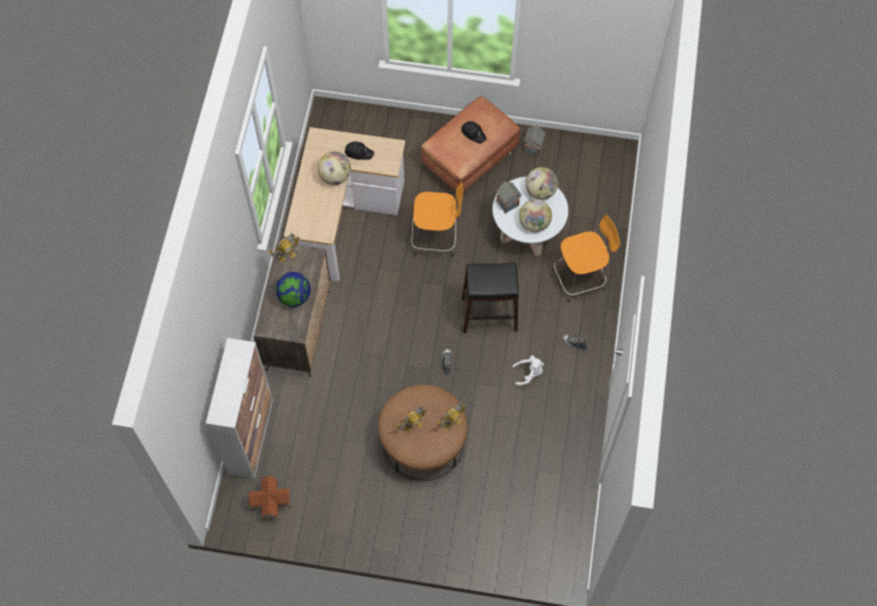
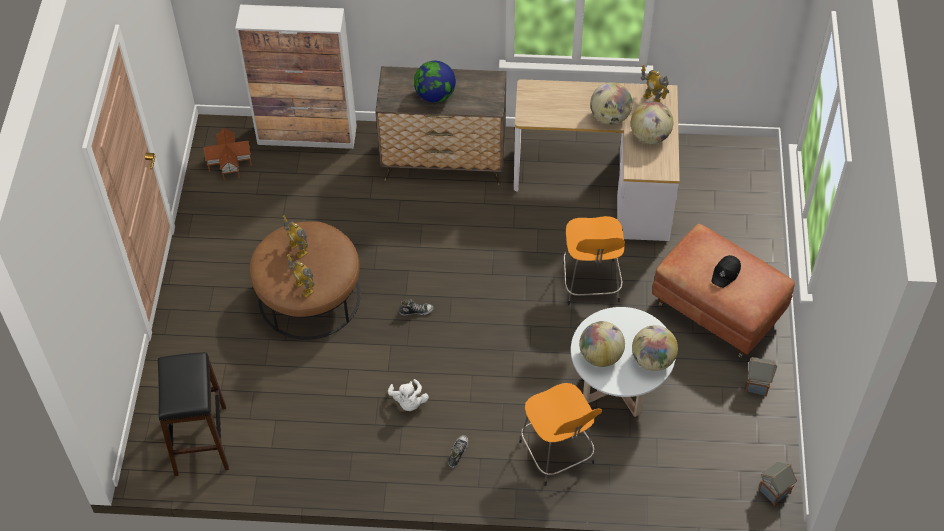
camera: 85 degrees right, 10 degrees down
toy robot [269,233,300,263] -> toy robot moved to [641,64,669,103]
black cap [344,142,374,160] -> globe [631,101,673,144]
black stool [462,262,519,333] -> black stool moved to [158,352,229,476]
toy house [496,181,522,214] -> toy house moved to [758,462,797,506]

